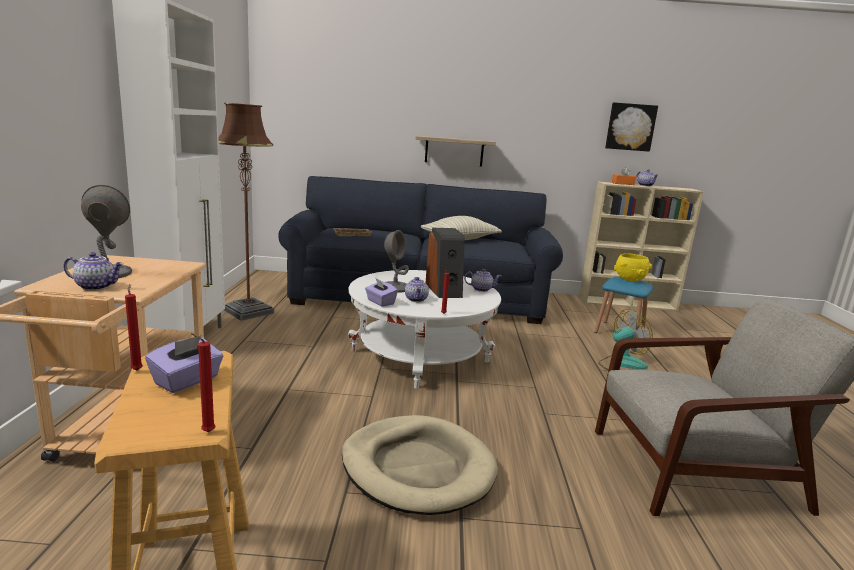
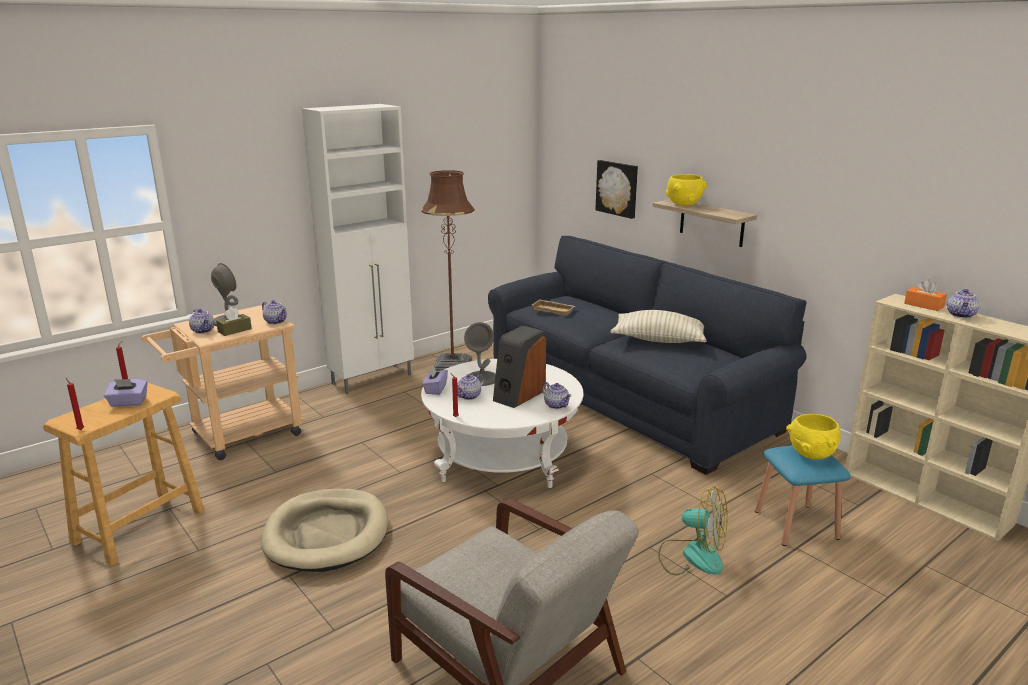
camera: 50 degrees right, 5 degrees up
picture [605,102,658,152] -> picture moved to [595,160,638,219]
none -> brown tissue box [216,307,252,336]
none -> teapot [262,300,287,324]
none -> yellow bowl [666,174,707,206]

